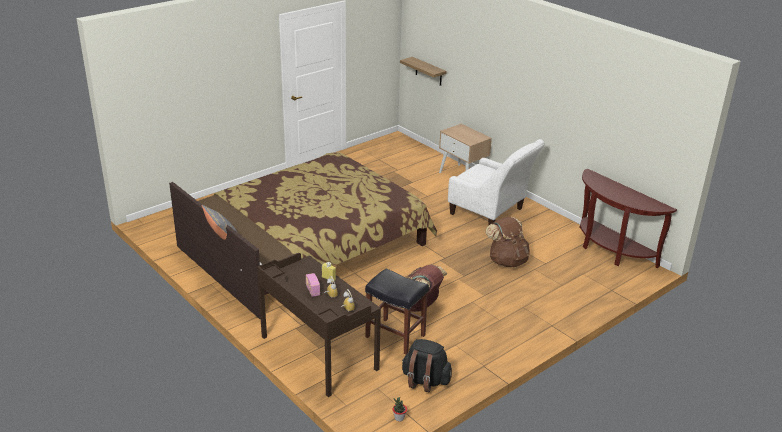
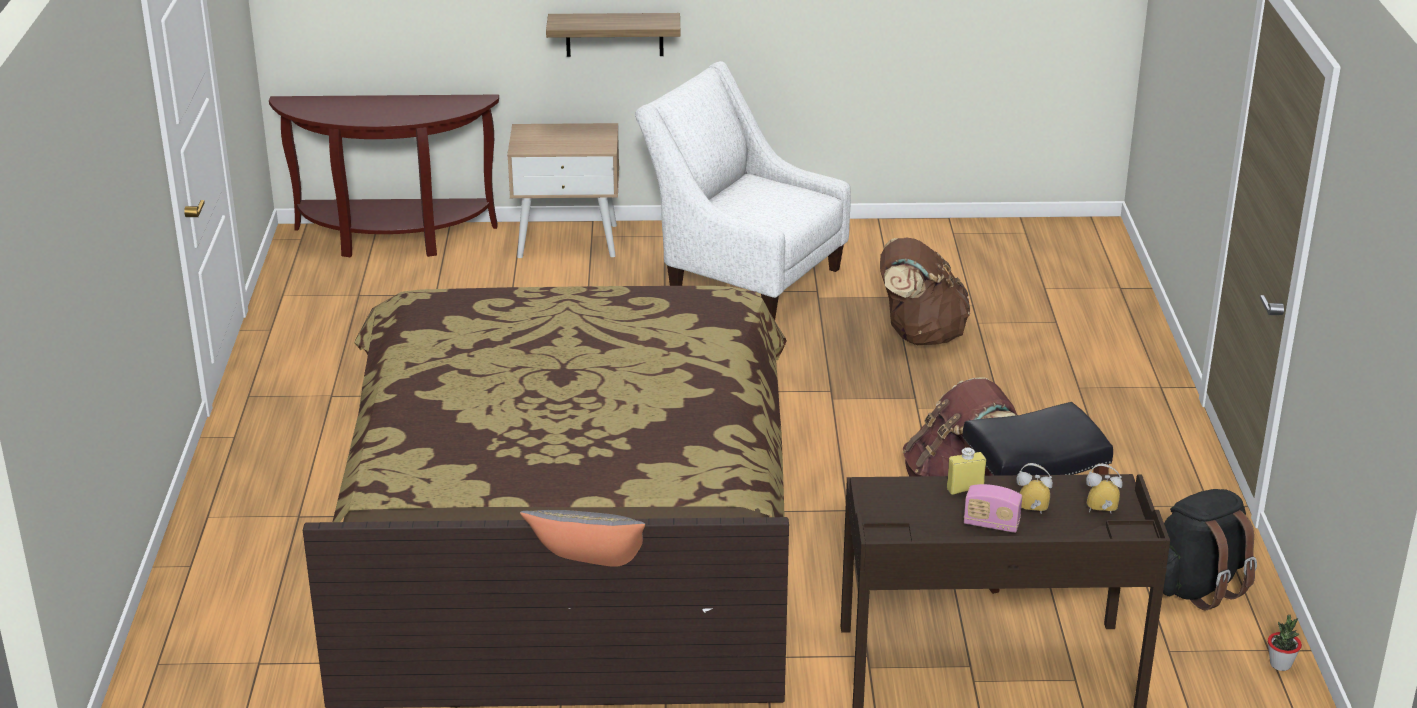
camera: 50 degrees left, 0 degrees up
shelf [400,57,447,86] -> shelf moved to [546,13,680,57]
white armchair [448,139,545,225] -> white armchair turned 135 degrees counterclockwise [635,61,851,320]
brown console table [579,169,677,268] -> brown console table moved to [269,95,499,257]

